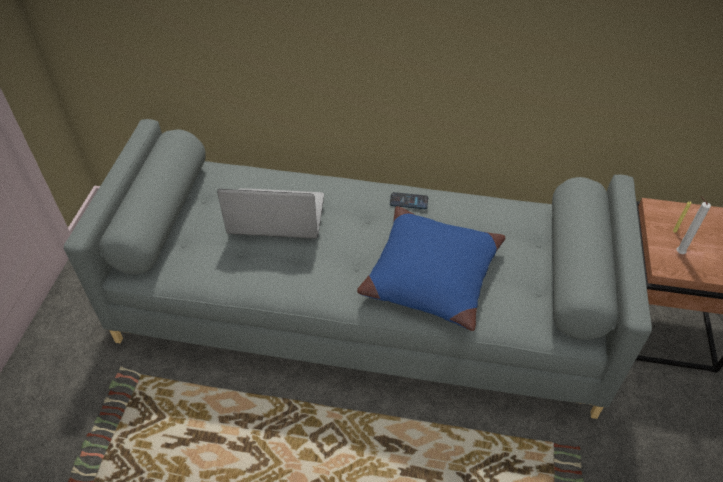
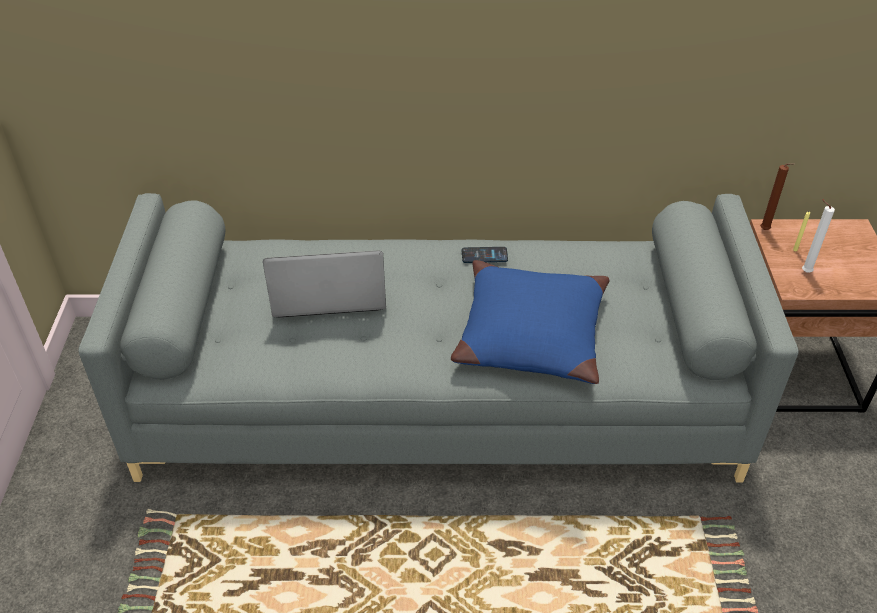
camera: 10 degrees left, 5 degrees down
none -> brown candle [760,163,794,230]

